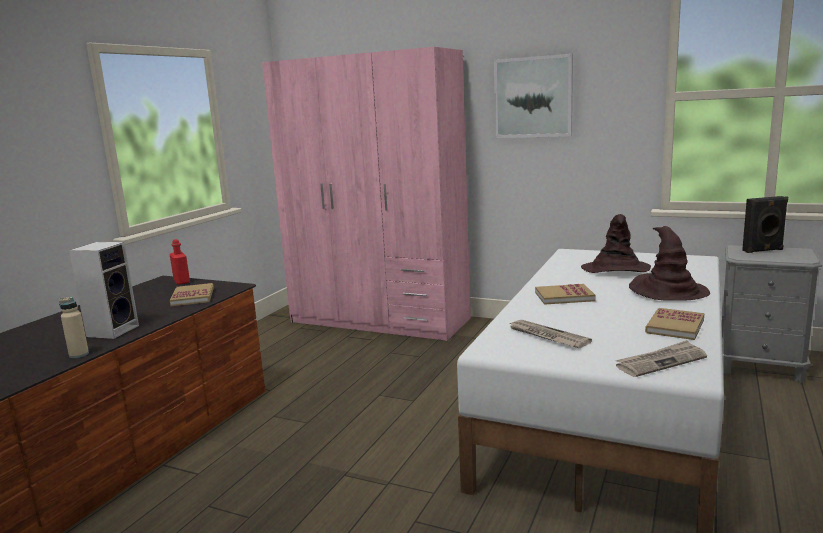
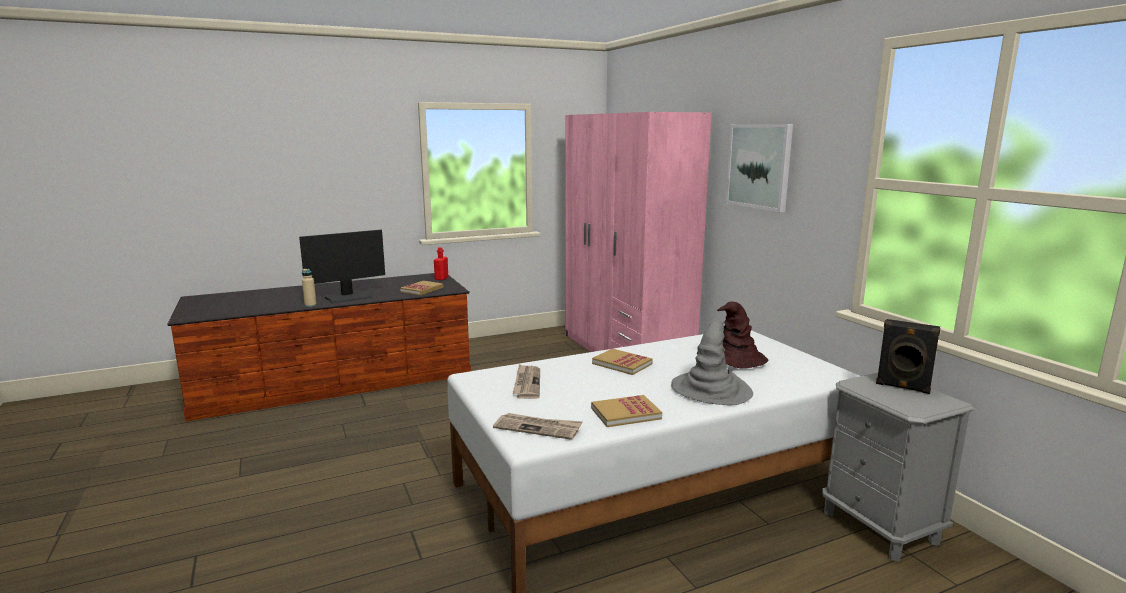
camera: 40 degrees right, 0 degrees up
speaker [69,242,139,339] -> monitor [299,230,385,304]
brown hat [629,226,710,301] -> grey hat [671,321,753,405]

